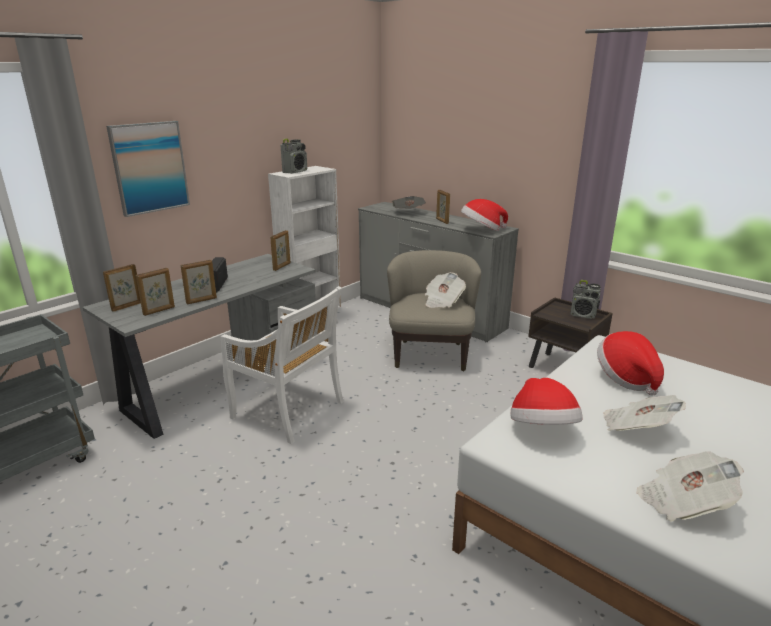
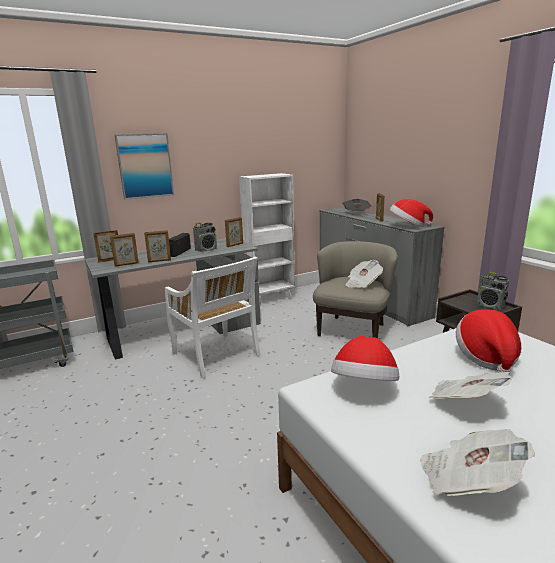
camera: 20 degrees right, 5 degrees down
radio [280,138,307,174] -> radio moved to [193,222,217,252]

